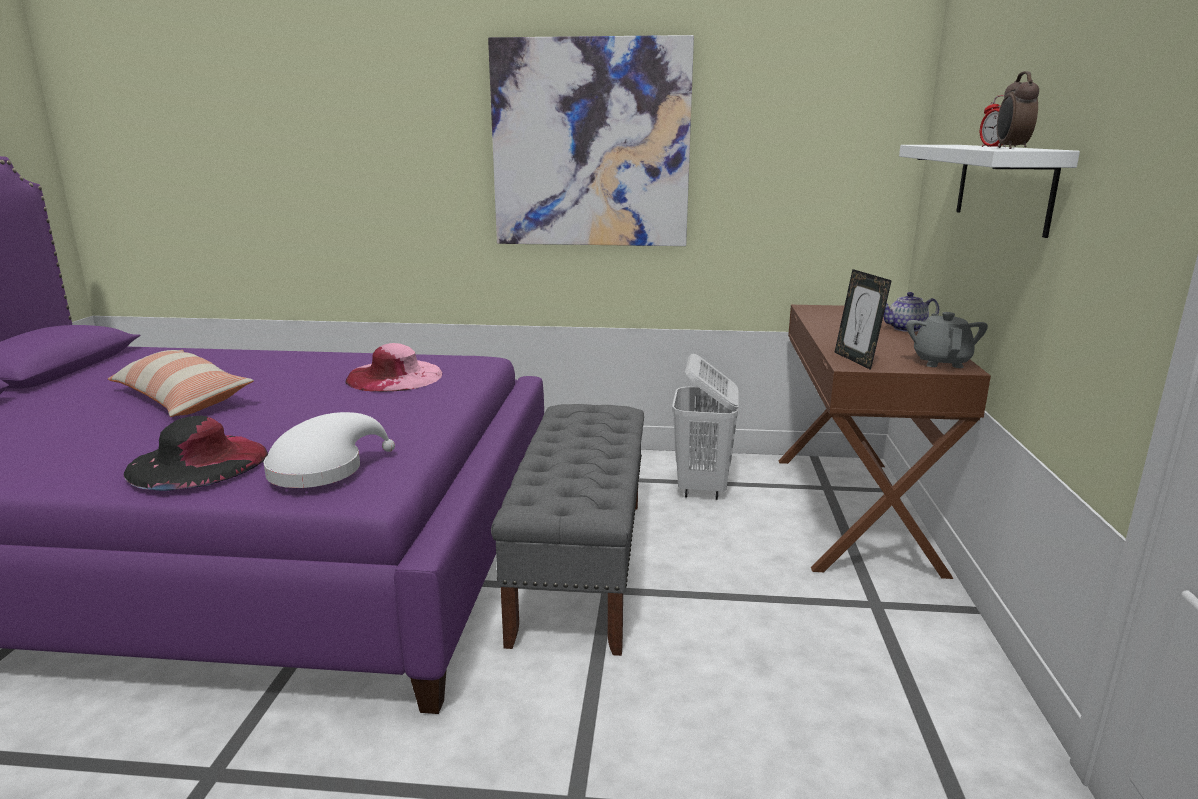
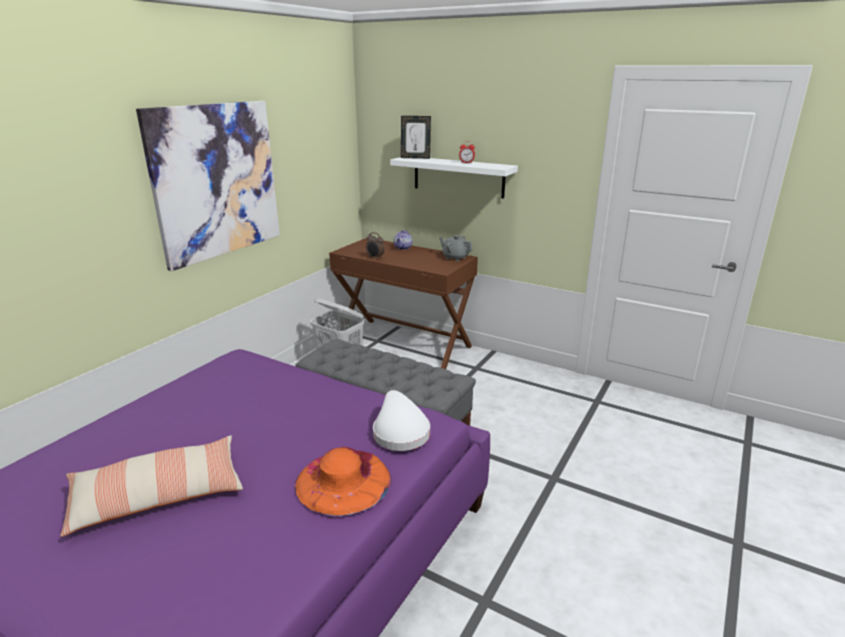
camera: 65 degrees left, 5 degrees up
black hat [124,415,268,491] -> orange hat [295,447,391,516]
pink hat [346,343,442,392] -> none
picture frame [835,269,892,370] -> picture frame moved to [401,116,431,159]
alarm clock [997,71,1039,149] -> alarm clock moved to [366,232,385,260]

